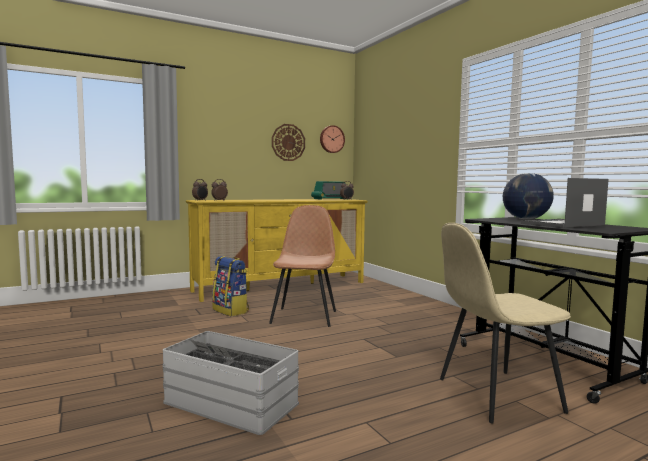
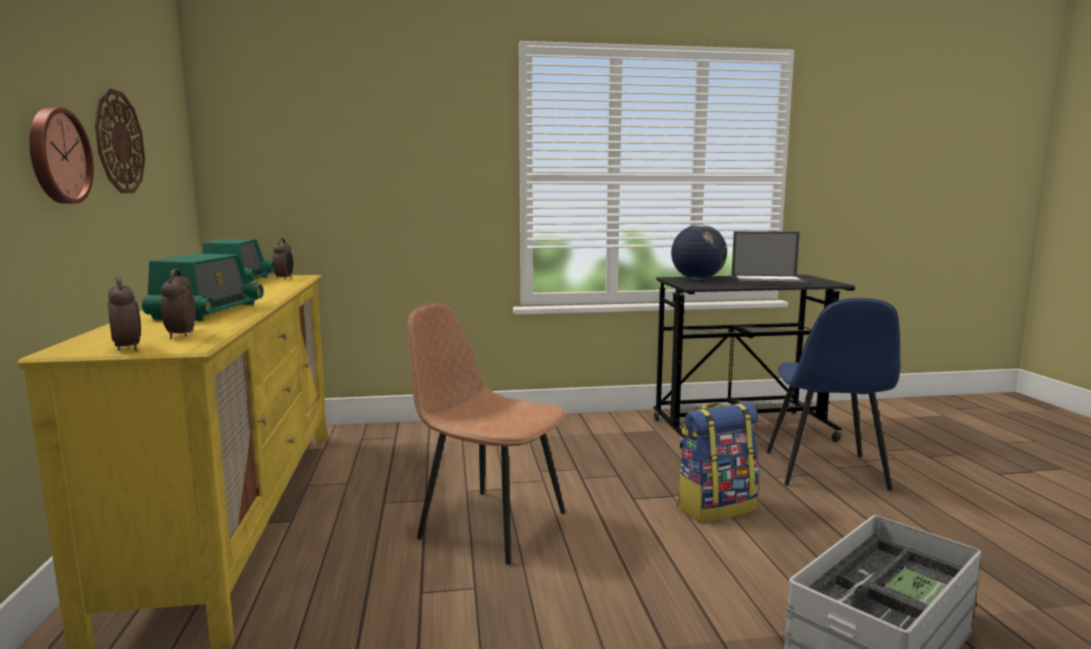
camera: 70 degrees left, 5 degrees up
backpack [212,256,249,317] -> backpack moved to [677,403,759,523]
wall clock [320,125,345,153] -> wall clock moved to [29,108,94,204]
beige chair [440,223,571,423] -> blue chair [767,298,900,491]
laptop [521,178,609,228] -> laptop turned 75 degrees counterclockwise [731,231,808,286]
none -> radio [142,254,264,321]

